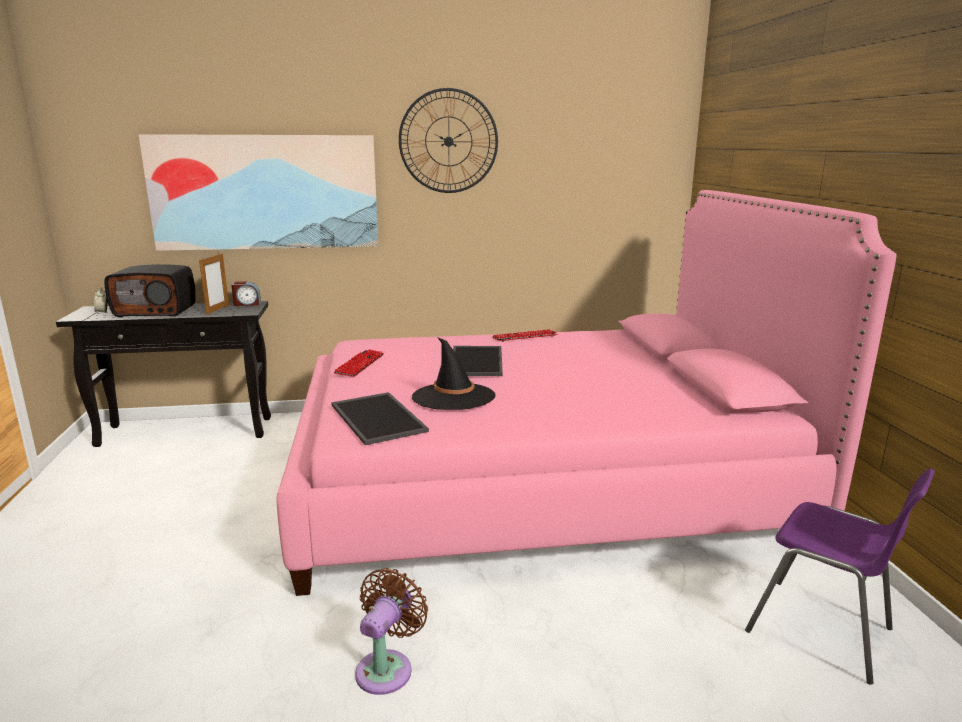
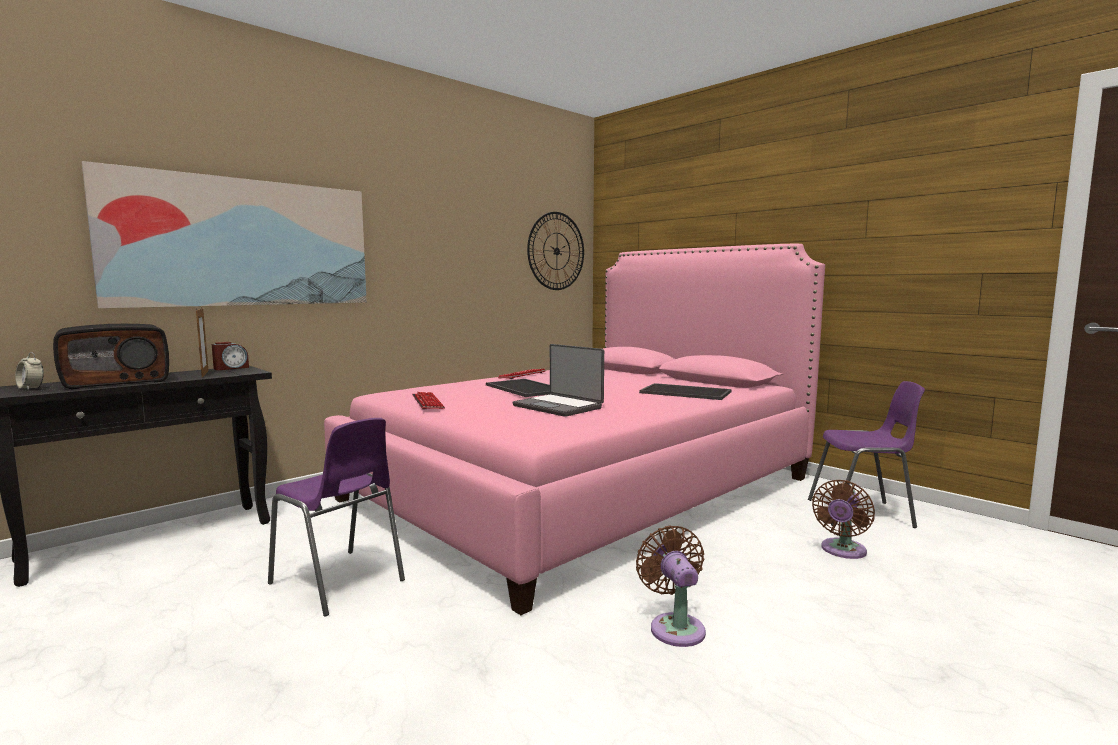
camera: 35 degrees left, 10 degrees down
tray [331,392,429,445] -> tray moved to [639,383,732,400]
wall clock [399,88,498,193] -> wall clock moved to [527,212,584,290]
black hat [412,337,496,410] -> laptop [512,344,604,417]
none -> purple chair [268,418,405,617]
none -> brown fan [812,480,875,559]

